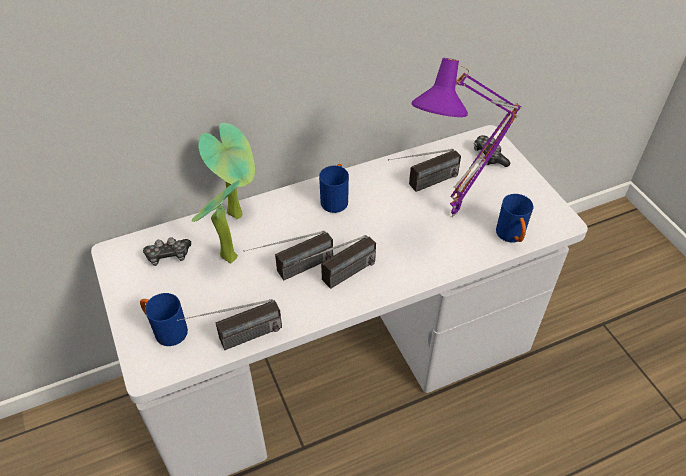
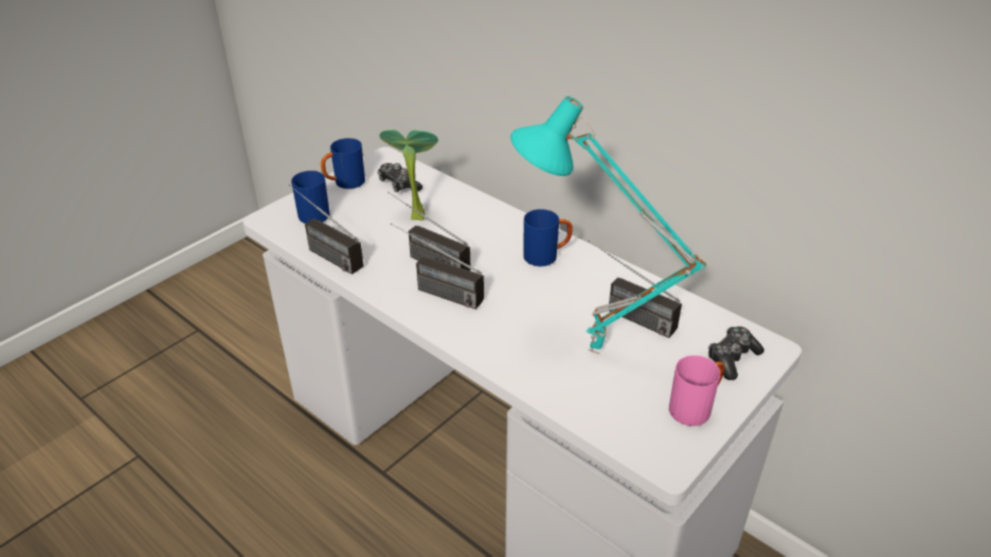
camera: 65 degrees right, 10 degrees down
potted plant [198,123,255,219] -> none
purple table lamp [411,58,522,218] -> turquoise table lamp [510,96,706,354]
blue mug [496,194,534,242] -> blue mug moved to [321,138,365,189]
none -> pink mug [669,355,725,426]

